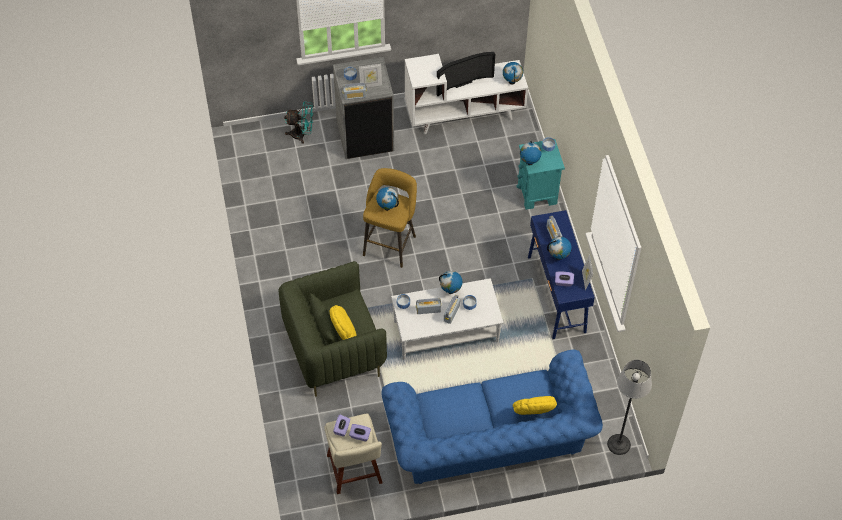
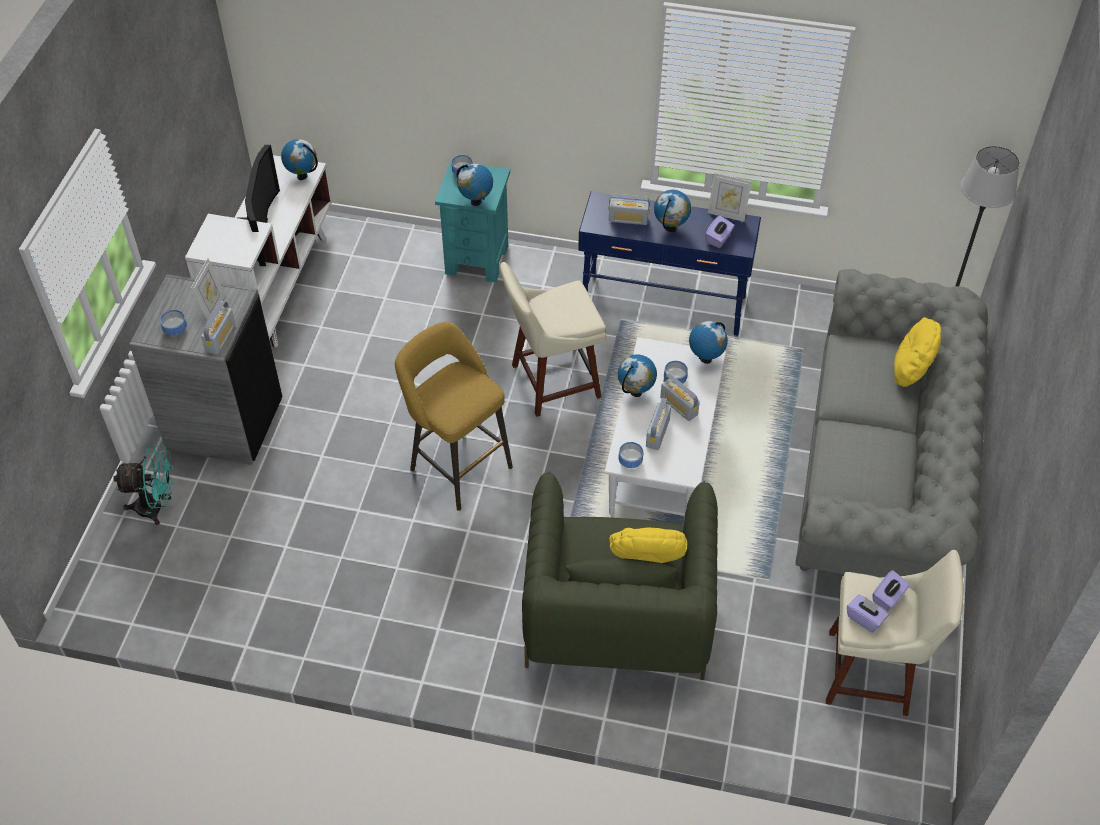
camera: 65 degrees left, 5 degrees down
turquoise fan [284,102,313,144] -> turquoise fan turned 60 degrees clockwise [113,446,174,525]
globe [376,187,399,211] -> globe moved to [689,321,728,364]
blue sofa [382,349,603,484] -> grey sofa [795,269,988,577]
none -> beige stool [500,262,607,417]

